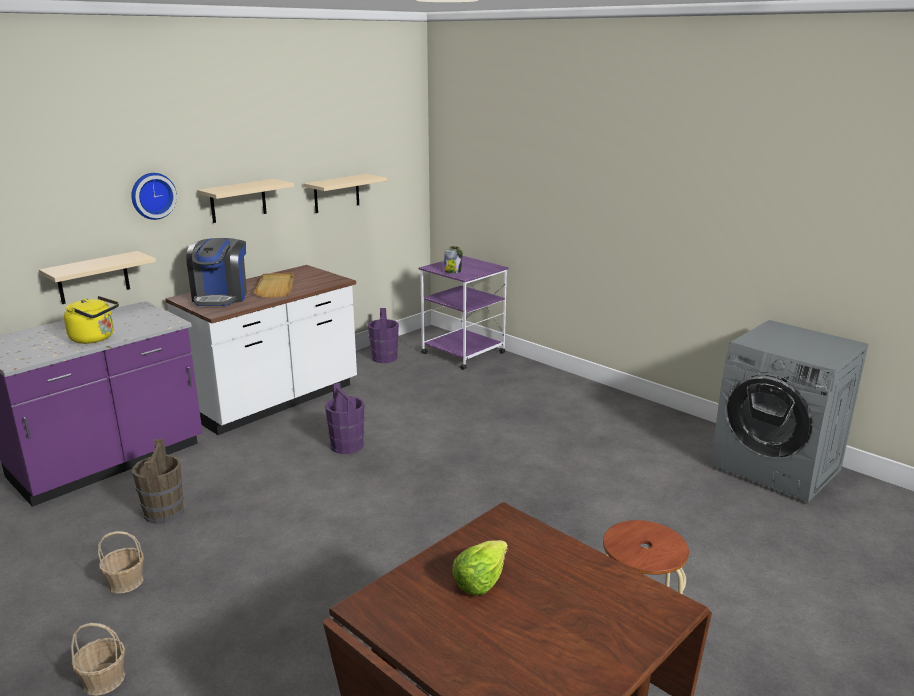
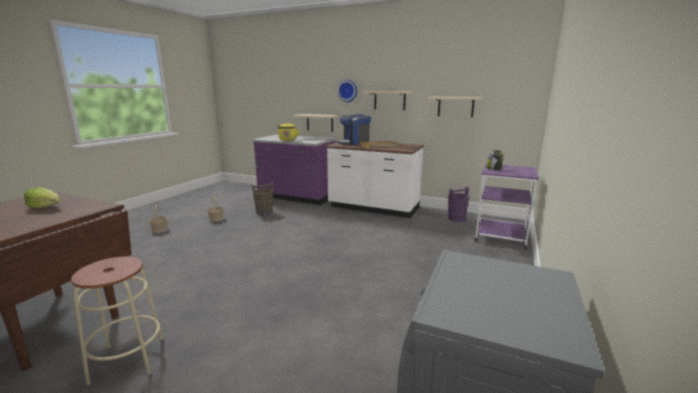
camera: 70 degrees right, 5 degrees down
purple bucket [325,383,365,454] -> none

